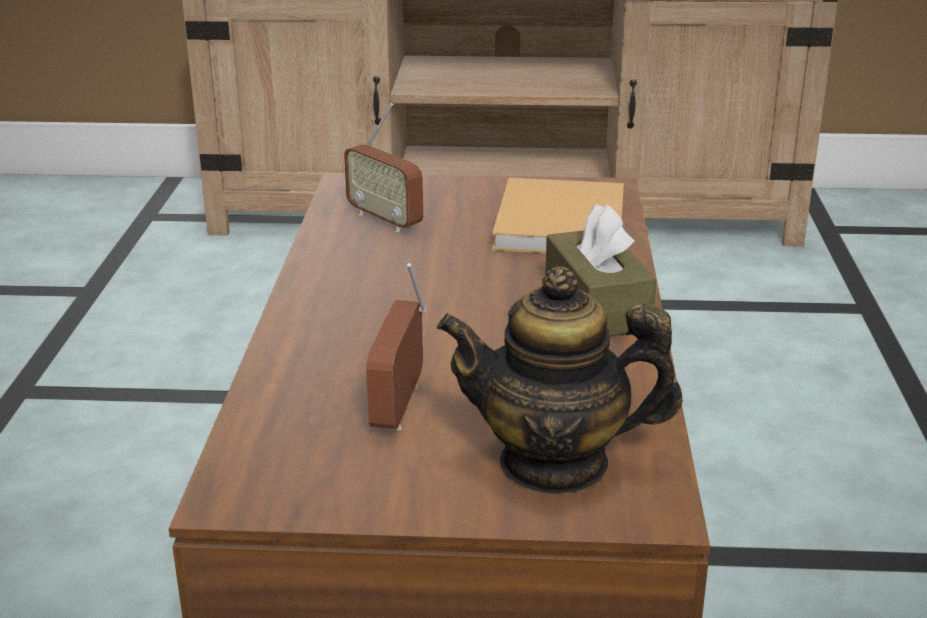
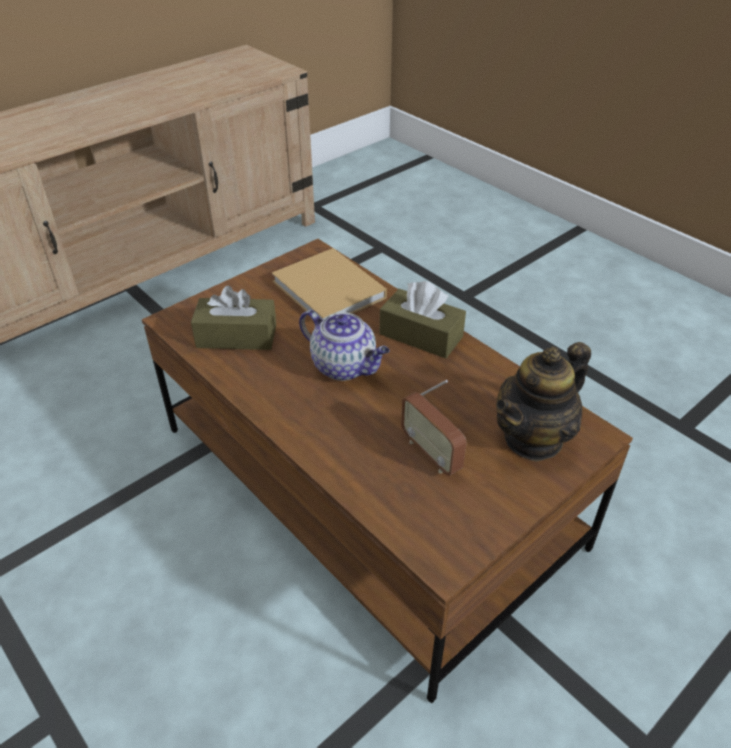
camera: 45 degrees left, 15 degrees up
radio [344,103,423,232] -> brown tissue box [191,285,276,350]
none -> teapot [299,310,390,381]

